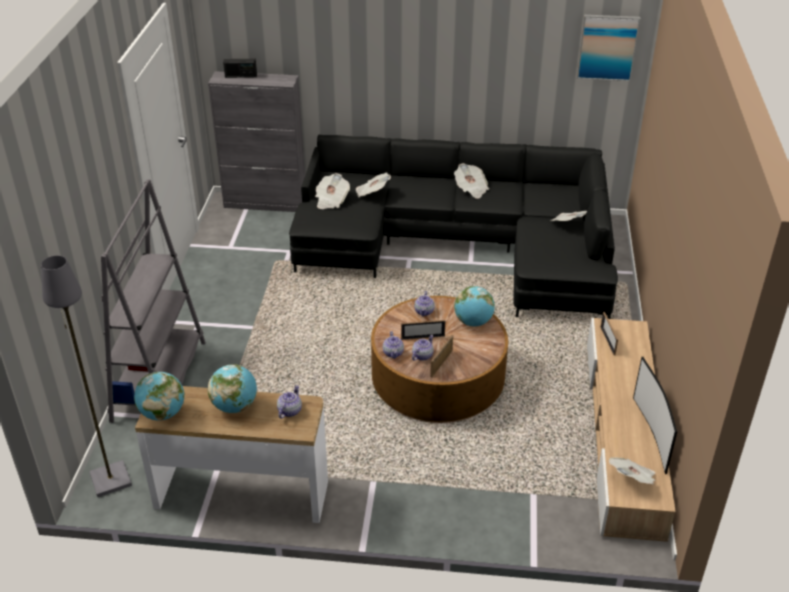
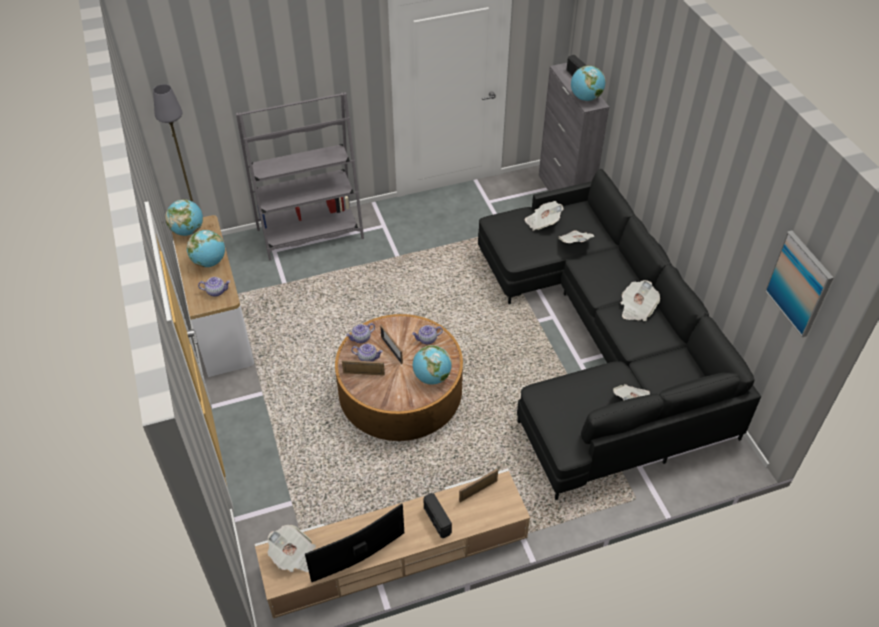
camera: 65 degrees right, 10 degrees up
none -> radio [424,493,452,538]
none -> globe [571,65,606,101]

